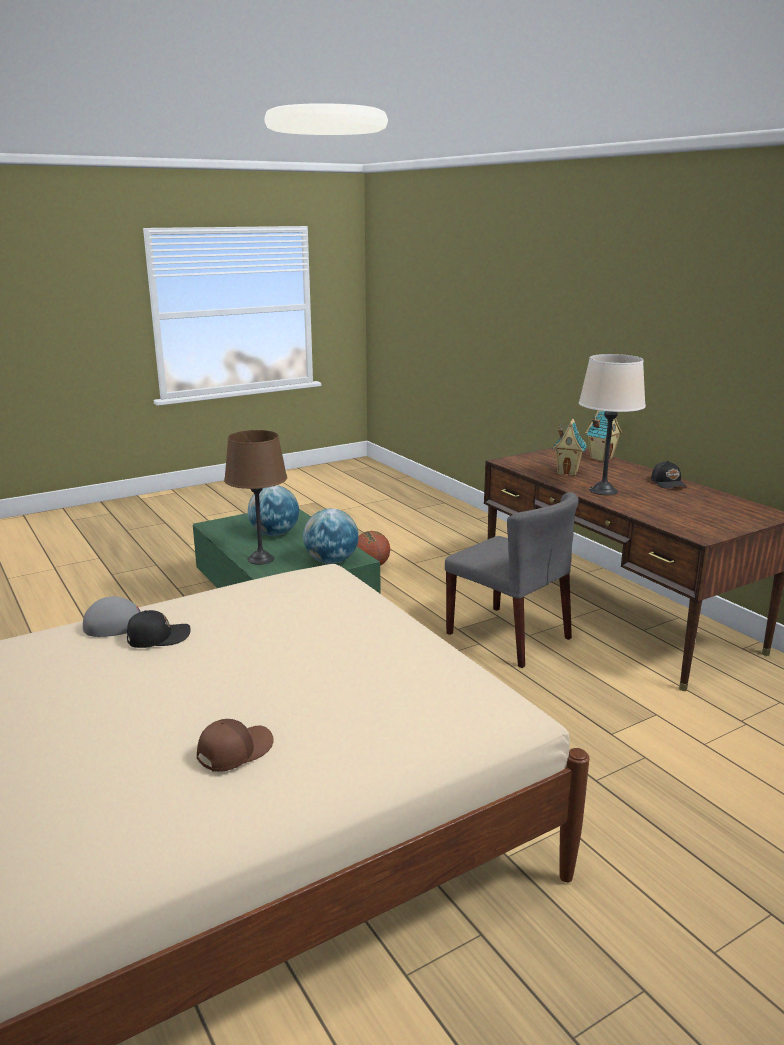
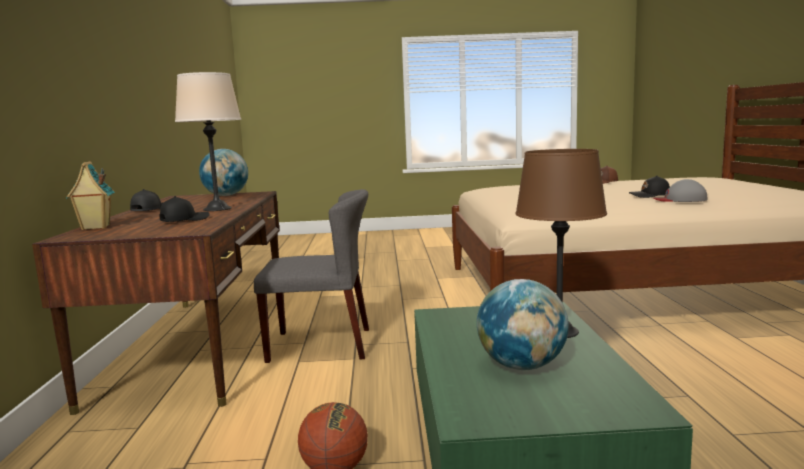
camera: 150 degrees left, 10 degrees down
globe [303,509,358,564] -> globe moved to [199,149,248,196]
grey chair [445,492,579,668] -> grey chair turned 105 degrees clockwise [254,189,369,363]
toy house [553,419,587,476] -> black cap [159,196,210,222]

